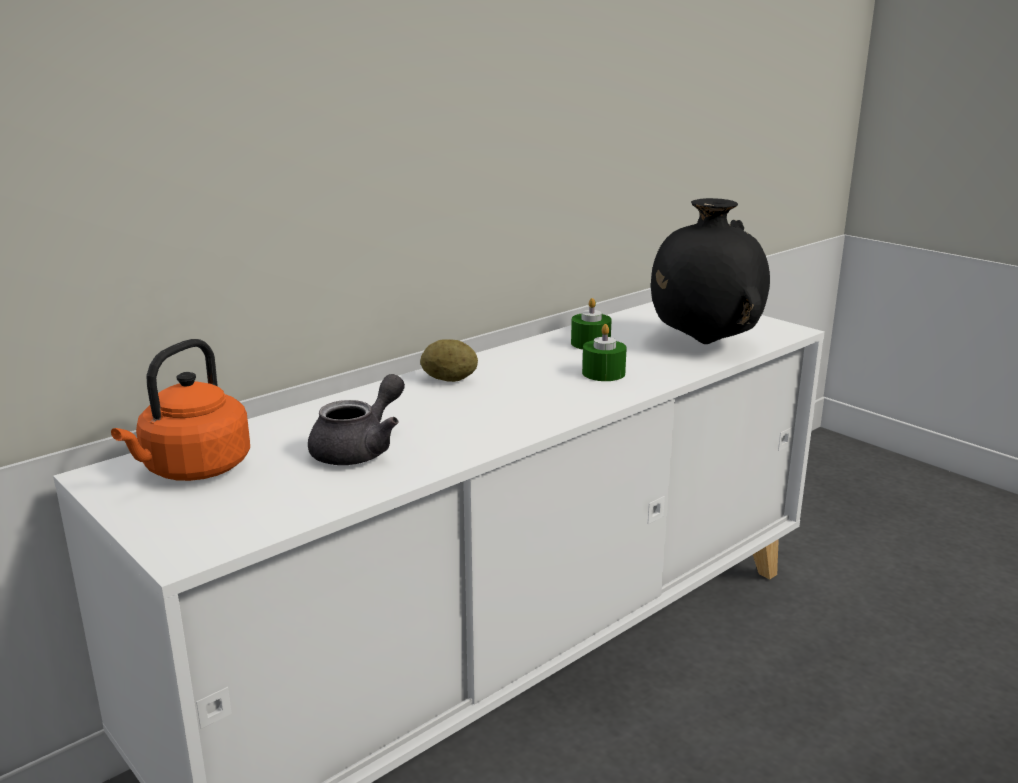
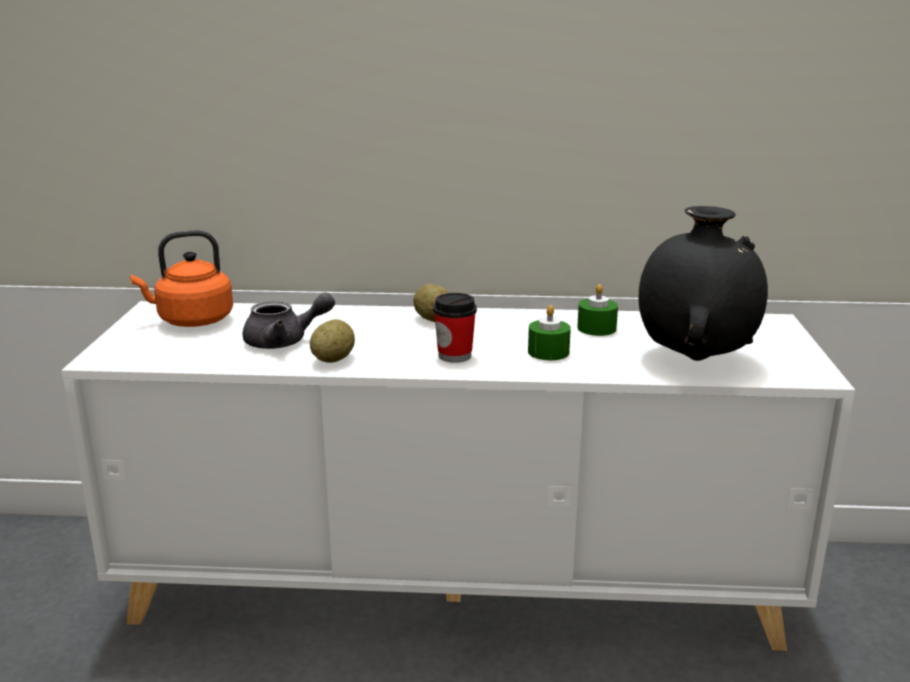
camera: 45 degrees right, 0 degrees up
none -> potato [310,319,355,363]
none -> cup [433,293,477,363]

